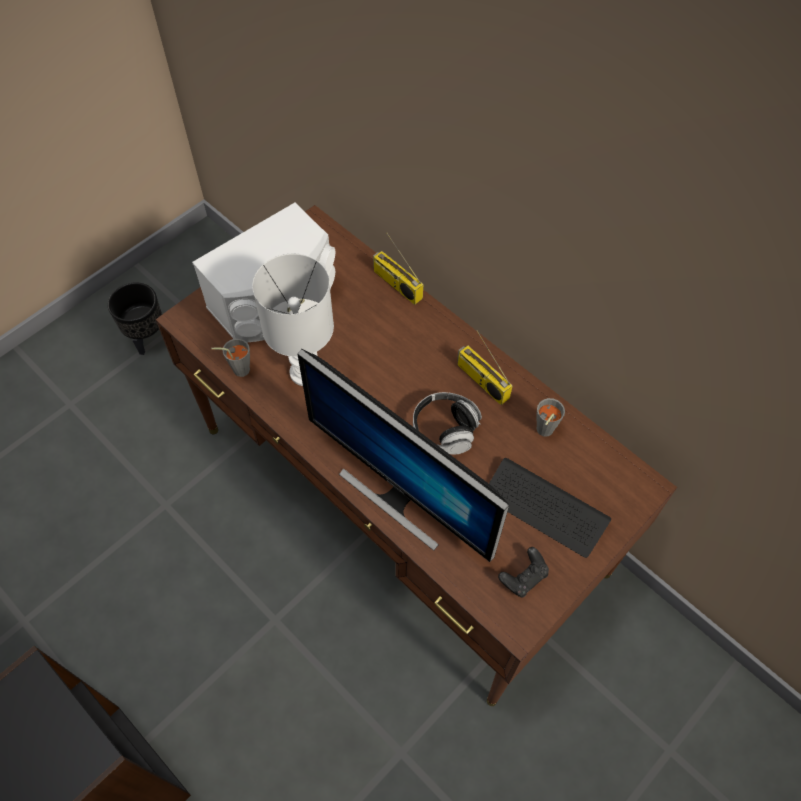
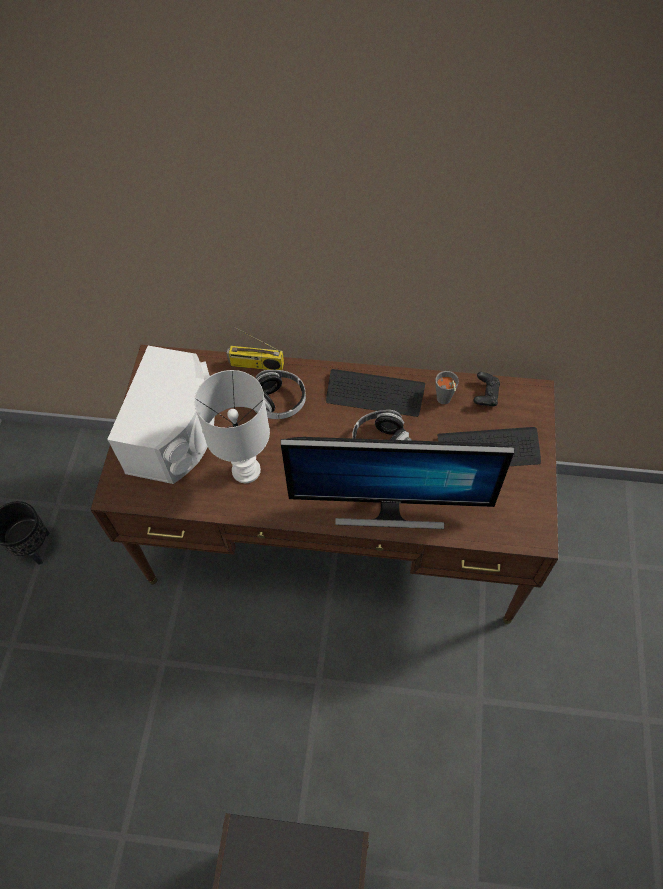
camera: 35 degrees left, 0 degrees up
grey cup [211,339,250,377] -> none
radio [457,330,513,405] -> keyboard [326,369,425,417]
black game controller [498,547,549,598] -> black game controller moved to [473,372,500,407]
none -> headphones [254,370,306,419]

